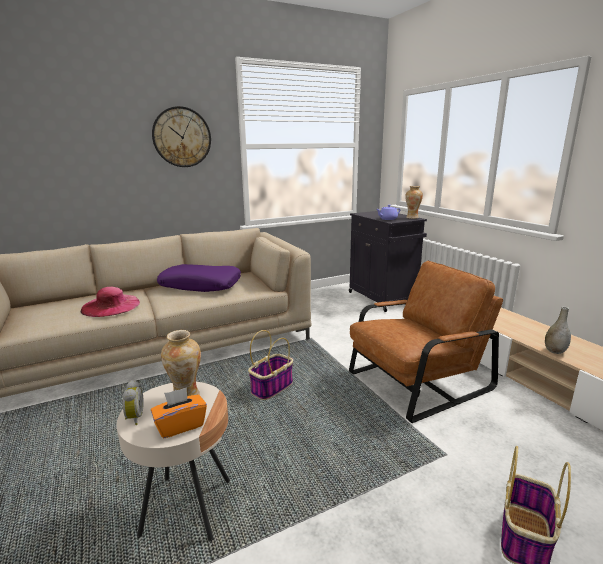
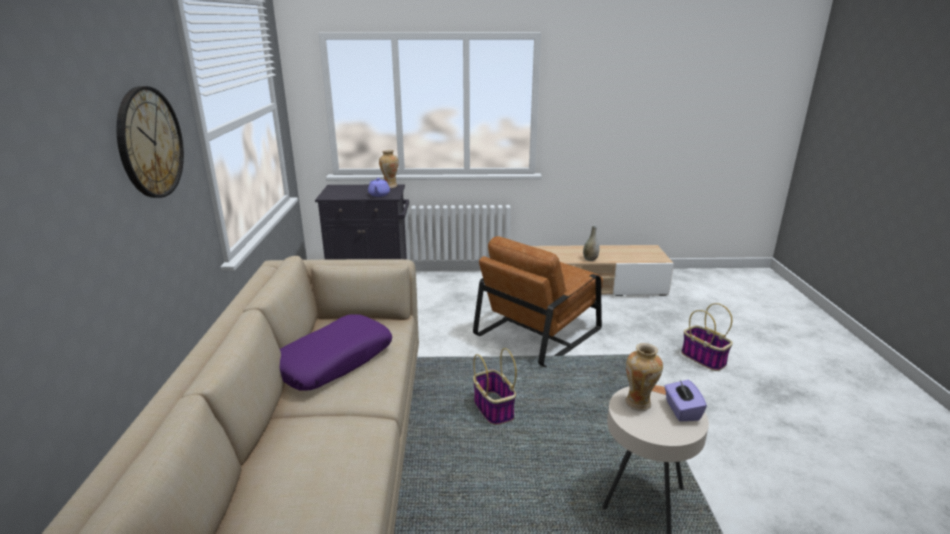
camera: 65 degrees left, 5 degrees up
pink hat [81,287,140,317] -> none
alarm clock [123,380,144,425] -> none
orange tissue box [151,387,207,438] -> purple tissue box [664,380,707,421]
brown armchair [349,260,503,423] -> brown armchair turned 135 degrees counterclockwise [473,236,603,367]

